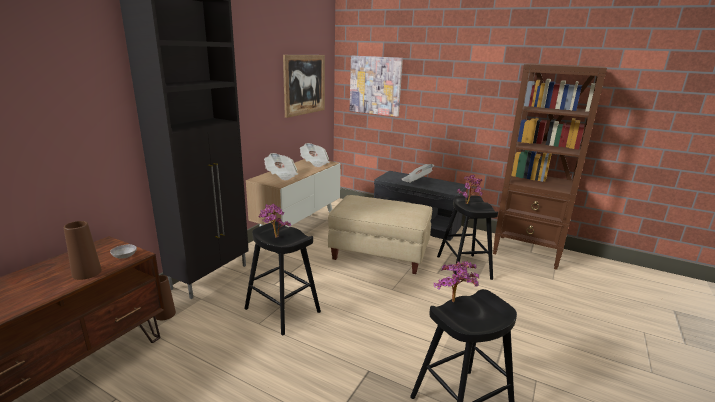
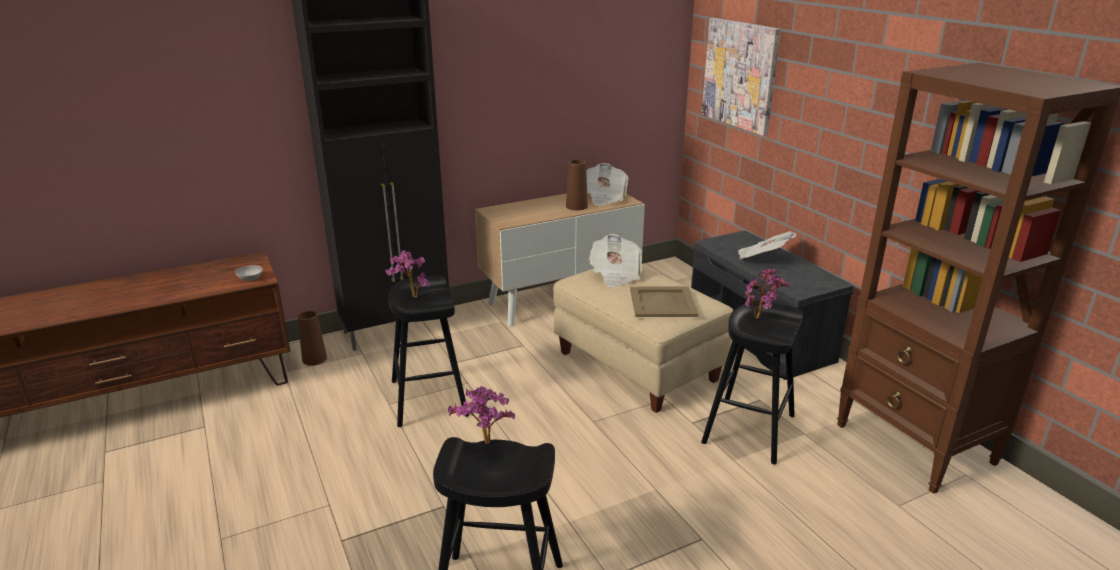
camera: 35 degrees right, 5 degrees up
brown vase [64,221,102,280] -> brown vase moved to [566,159,588,210]
newspaper [264,153,298,181] -> newspaper moved to [588,234,642,287]
picture [283,55,325,118] -> none
none -> beige tray [630,287,699,317]

